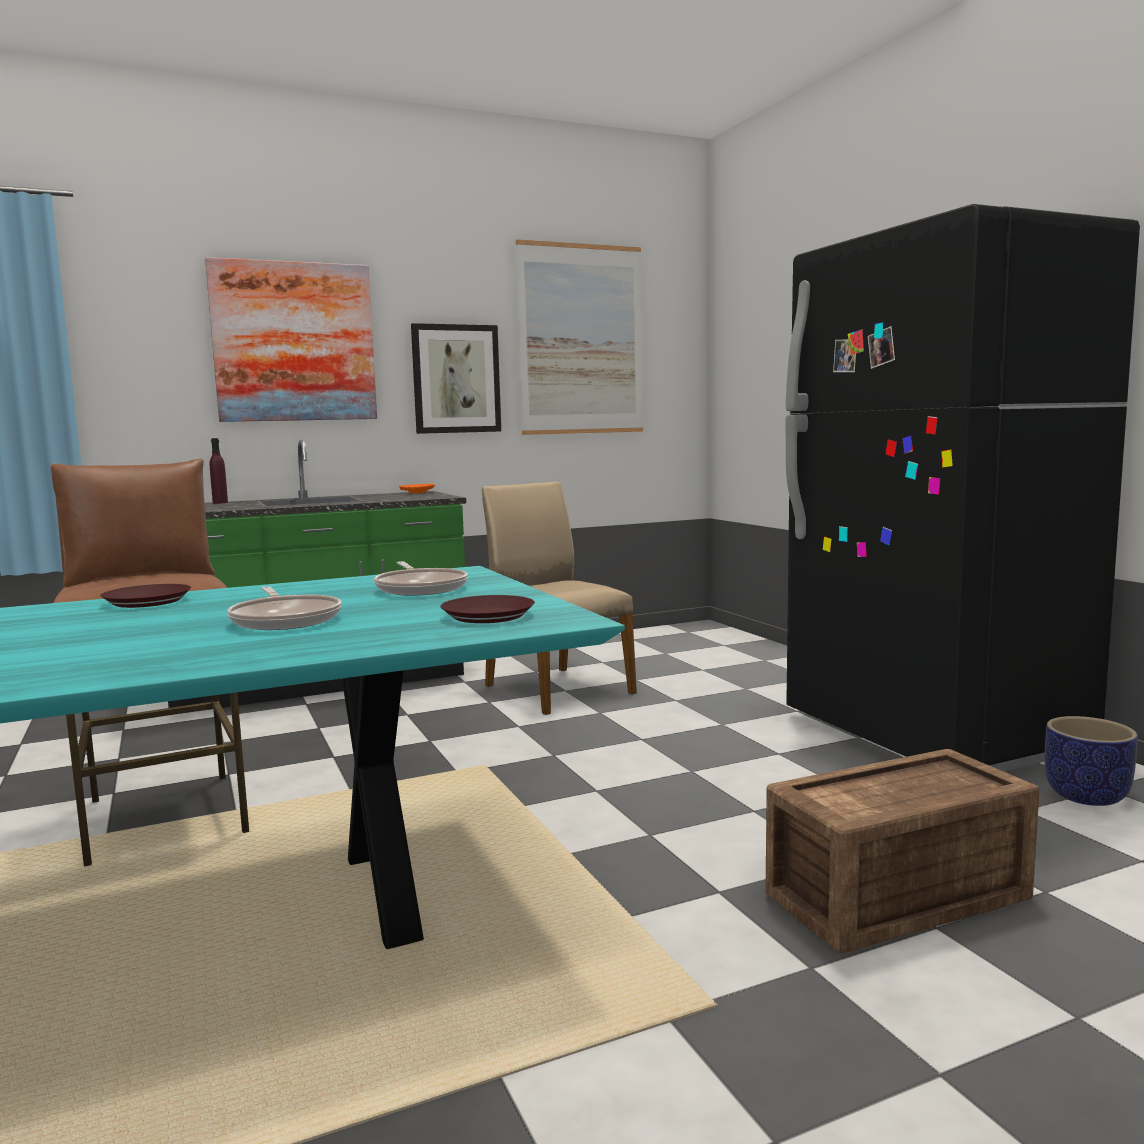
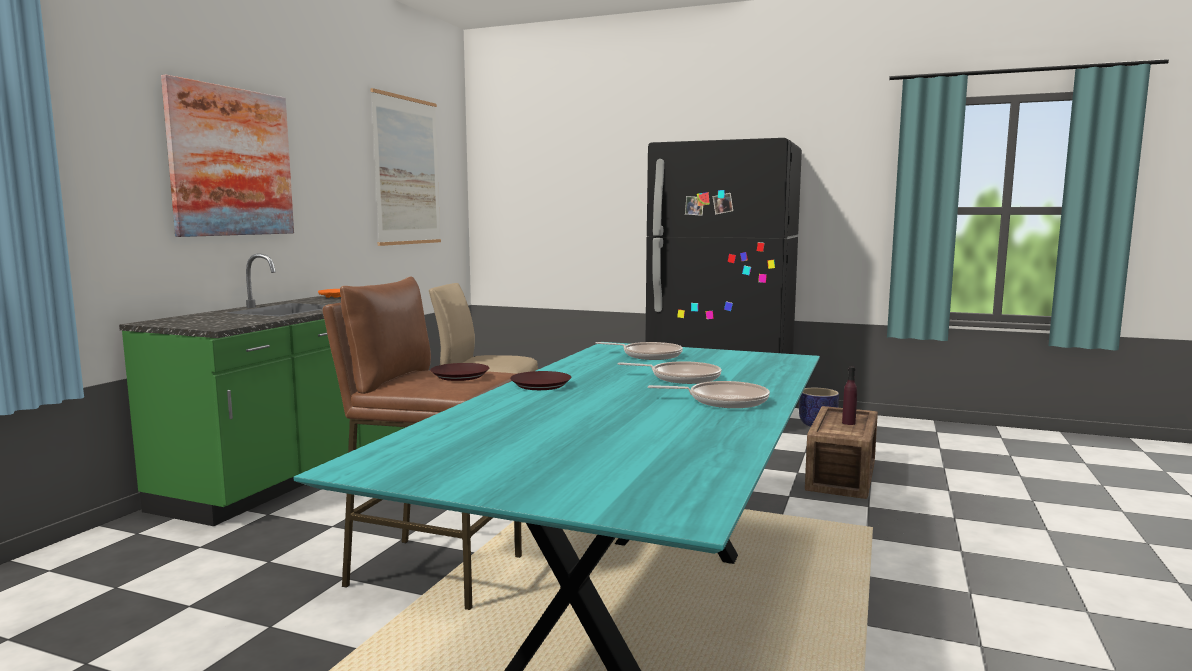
camera: 45 degrees left, 0 degrees up
purple bottle [210,438,228,504] -> purple bottle moved to [842,367,857,425]
picture [411,323,501,434] -> none
brown plate [440,595,535,623] -> brown plate moved to [430,363,489,381]
none -> frying pan [648,381,770,408]

